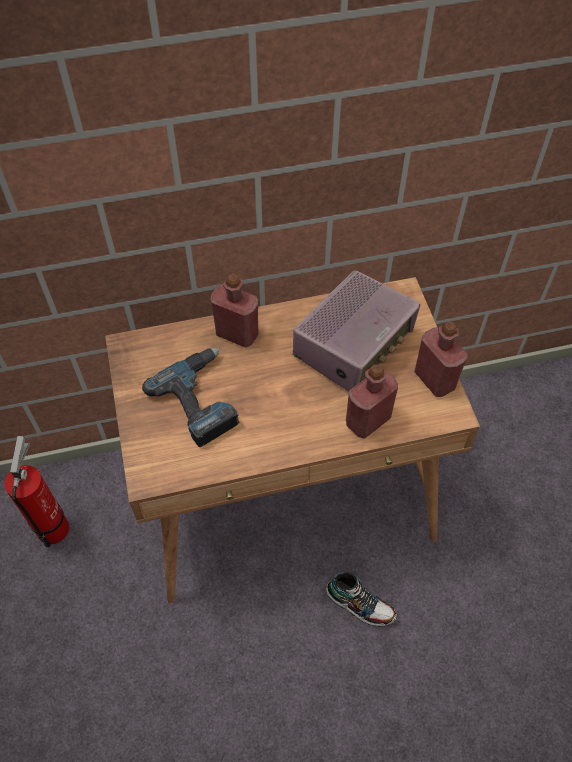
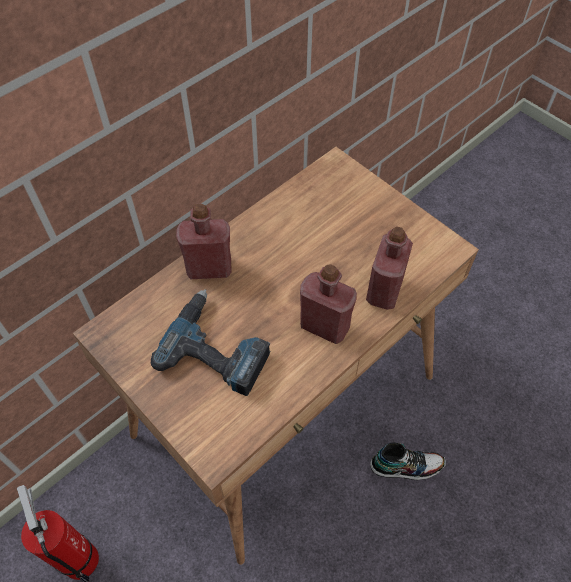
camera: 30 degrees left, 0 degrees up
radio [293,271,420,391] -> none
red bottle [414,321,468,397] -> red bottle moved to [300,264,357,344]

